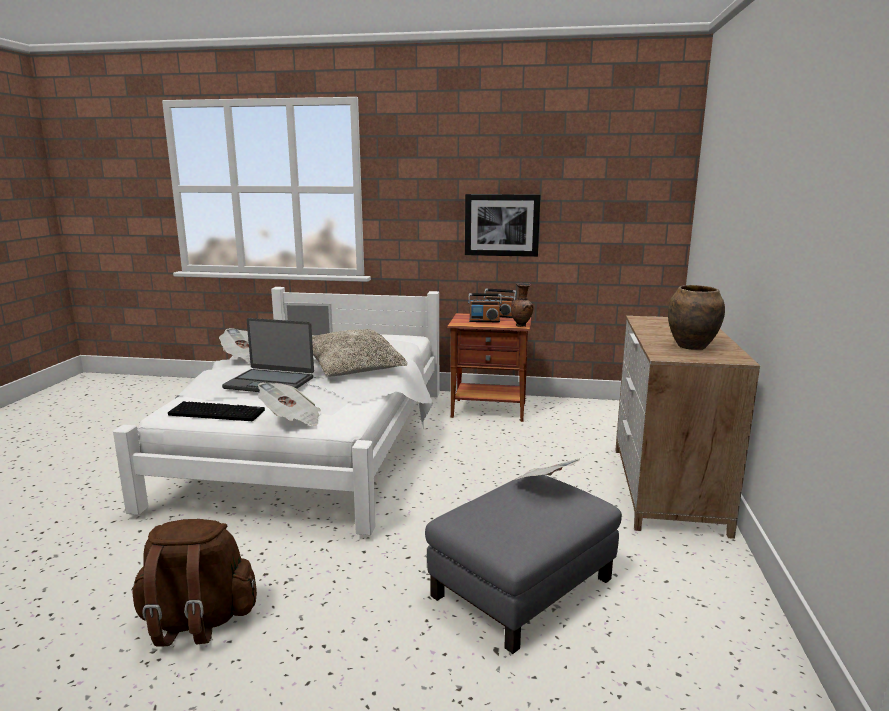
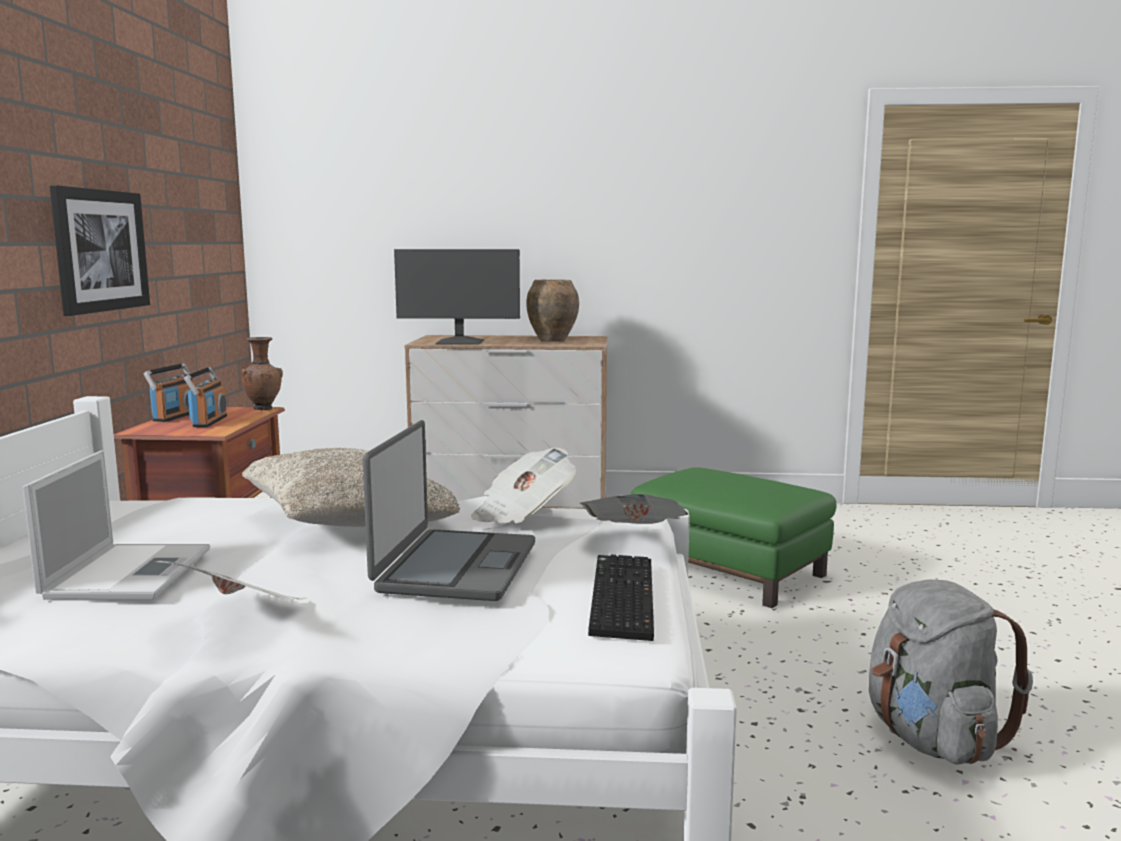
camera: 95 degrees left, 5 degrees down
brown backpack [131,519,257,647] -> grey backpack [869,579,1033,765]
grey ottoman [425,475,622,654] -> green ottoman [631,467,836,608]
newspaper [514,457,584,480] -> newspaper moved to [471,448,576,523]
none -> monitor [394,249,520,345]

